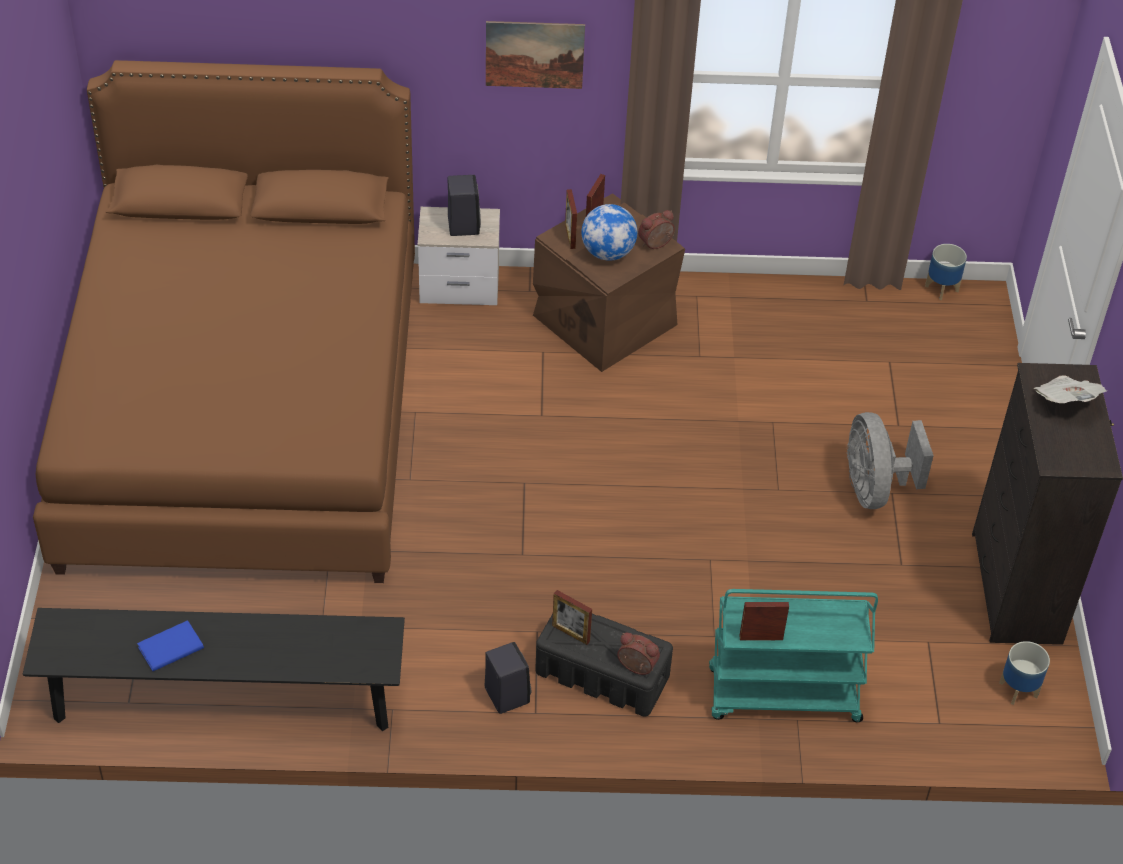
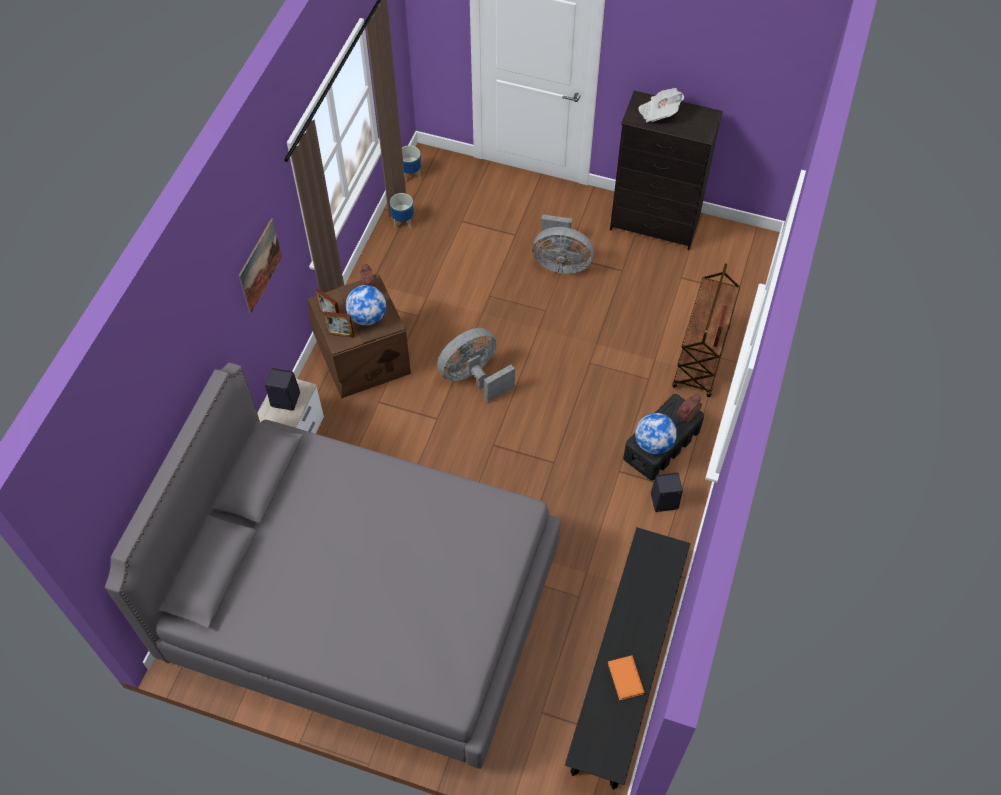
camera: 70 degrees left, 10 degrees up
brown bed [33,60,415,583] -> grey bed [105,363,561,768]
blue book [137,620,204,671] -> orange book [608,655,645,700]
picture frame [552,590,592,645] -> globe [635,413,677,454]
turquoise cart [709,589,878,722] -> brown cart [672,263,740,397]
planter [999,641,1050,705] -> planter moved to [390,193,414,229]
none -> grey fan [437,328,515,402]

